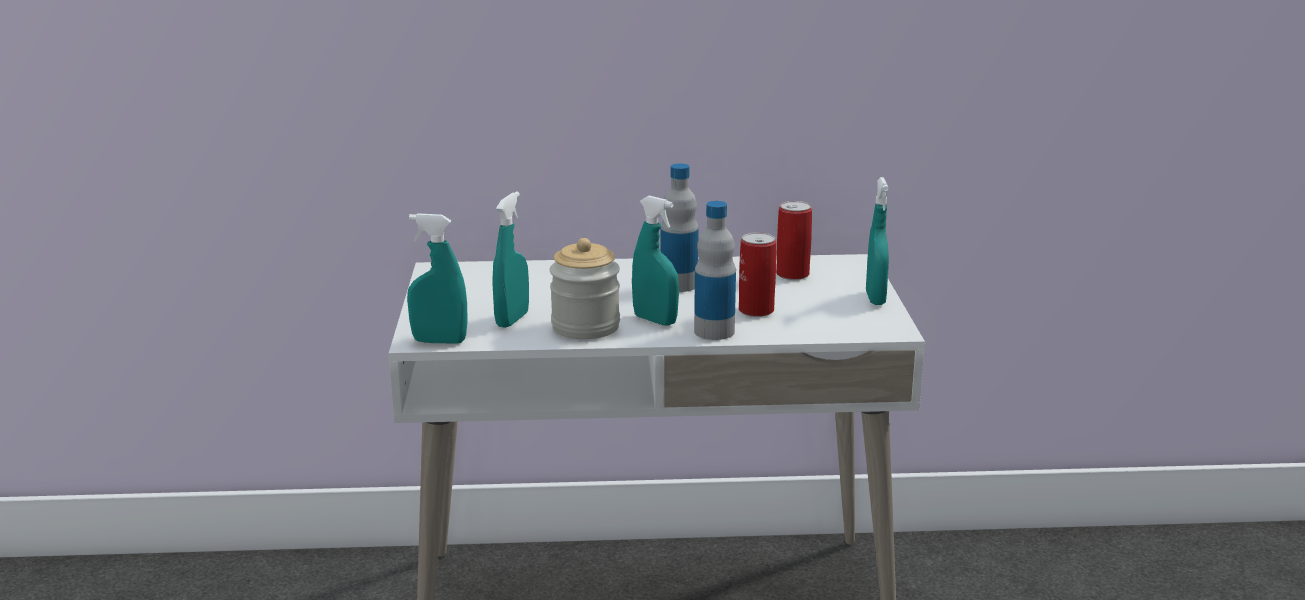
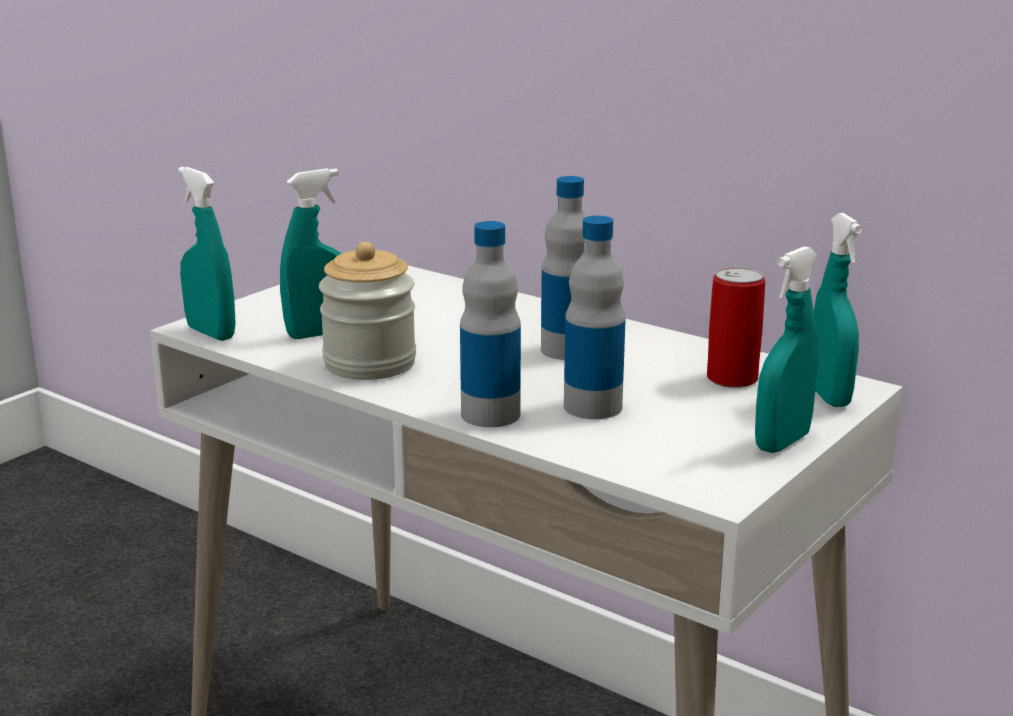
camera: 40 degrees right, 0 degrees up
turquoise spray bottle [632,196,679,326] -> turquoise spray bottle moved to [814,213,862,407]
can [739,232,776,317] -> bottle [564,216,626,419]

